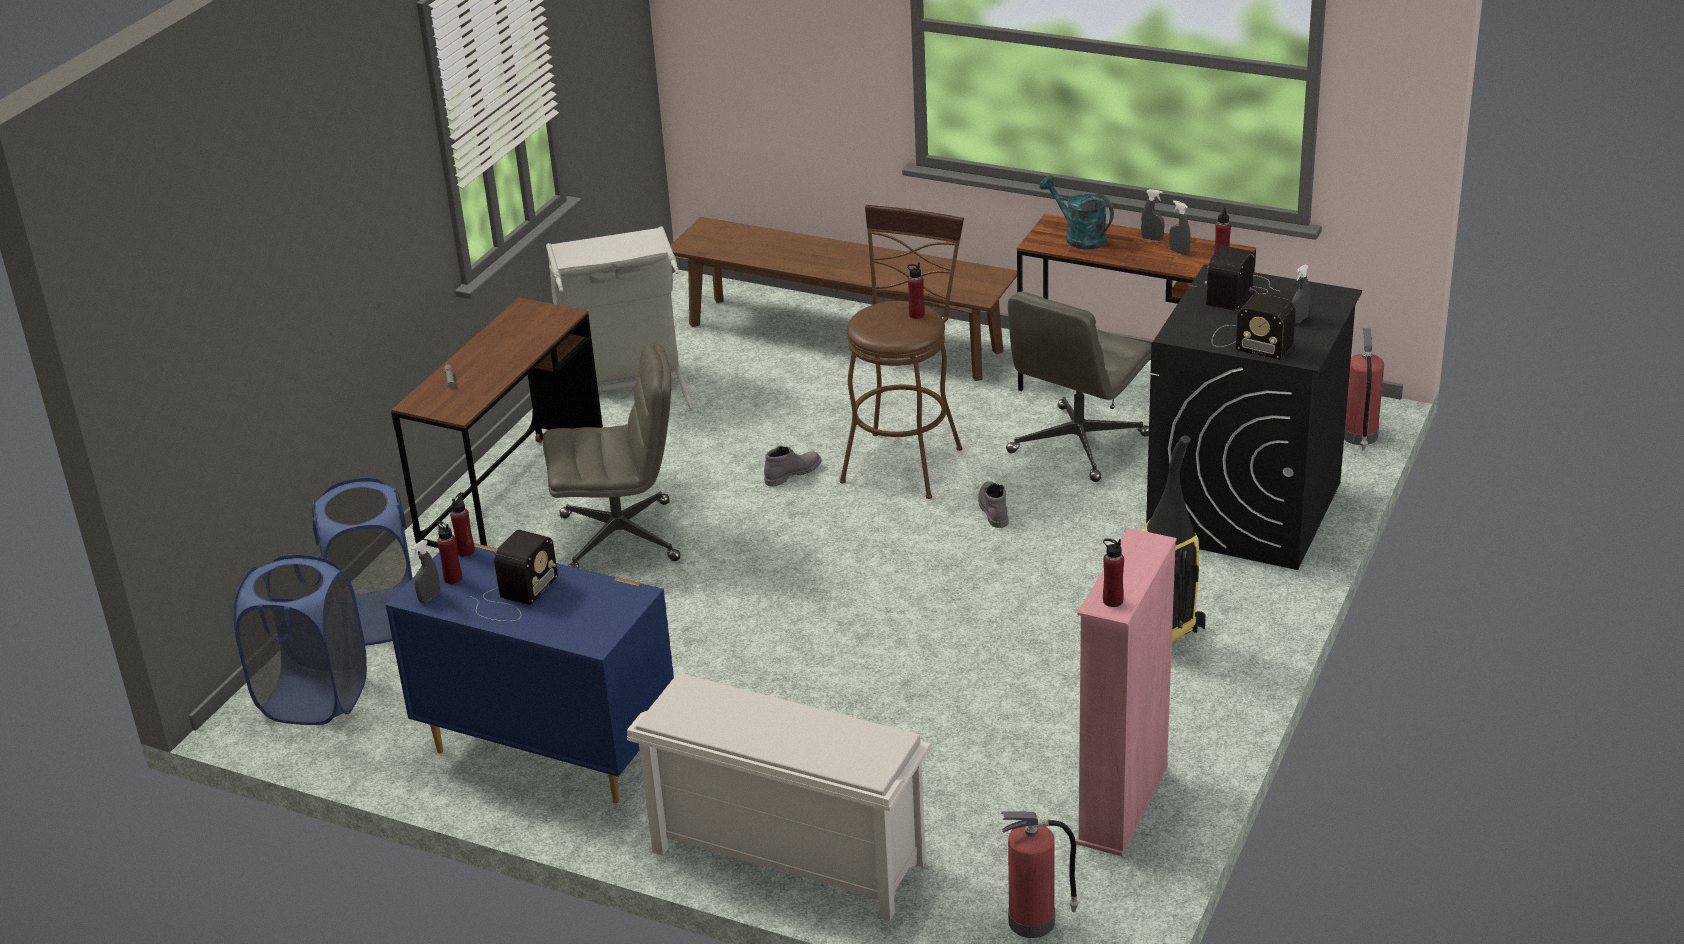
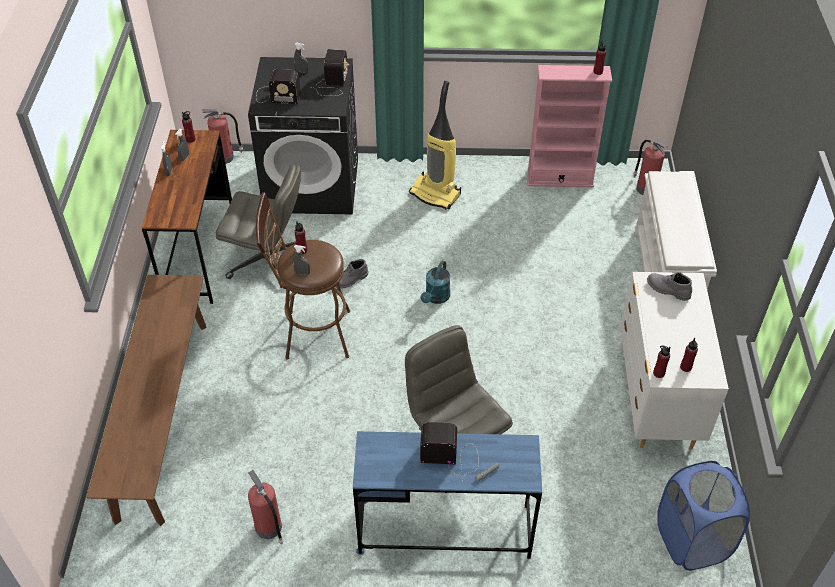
camera: 115 degrees left, 15 degrees up
blue laundry basket [312,478,413,646] -> none
blue dresser [386,543,674,803] -> white dresser [620,272,729,449]
brown desk [391,298,603,559] -> blue desk [353,431,542,559]
grey spray bottle [411,540,440,603] -> grey spray bottle moved to [293,245,310,275]
radio [470,530,558,621] -> radio moved to [420,422,479,481]
grey laundry basket [546,226,693,410] -> fire extinguisher [248,470,284,544]
grey boot [764,446,822,487] -> grey boot moved to [647,272,692,301]
turquoise watering can [1040,175,1114,250] -> turquoise watering can moved to [421,261,450,304]

